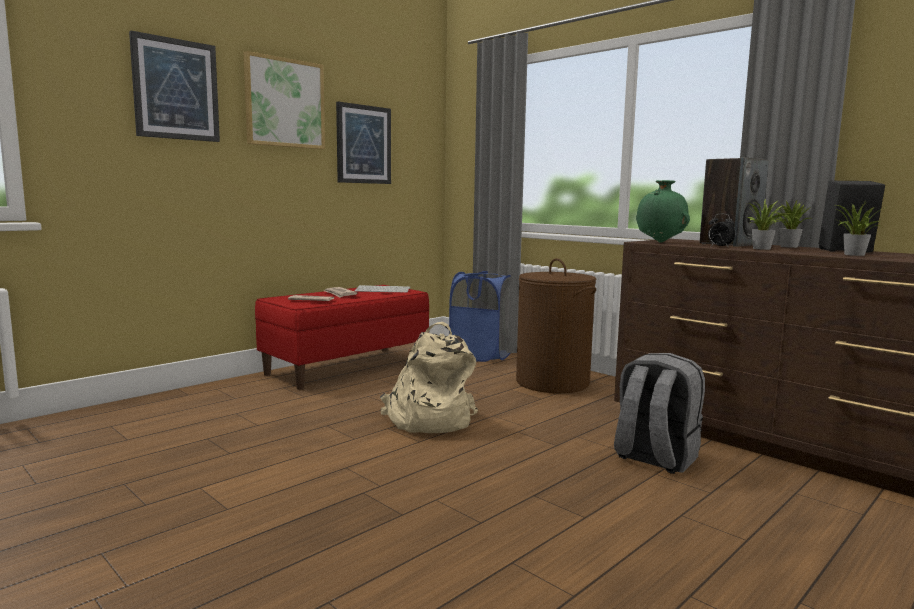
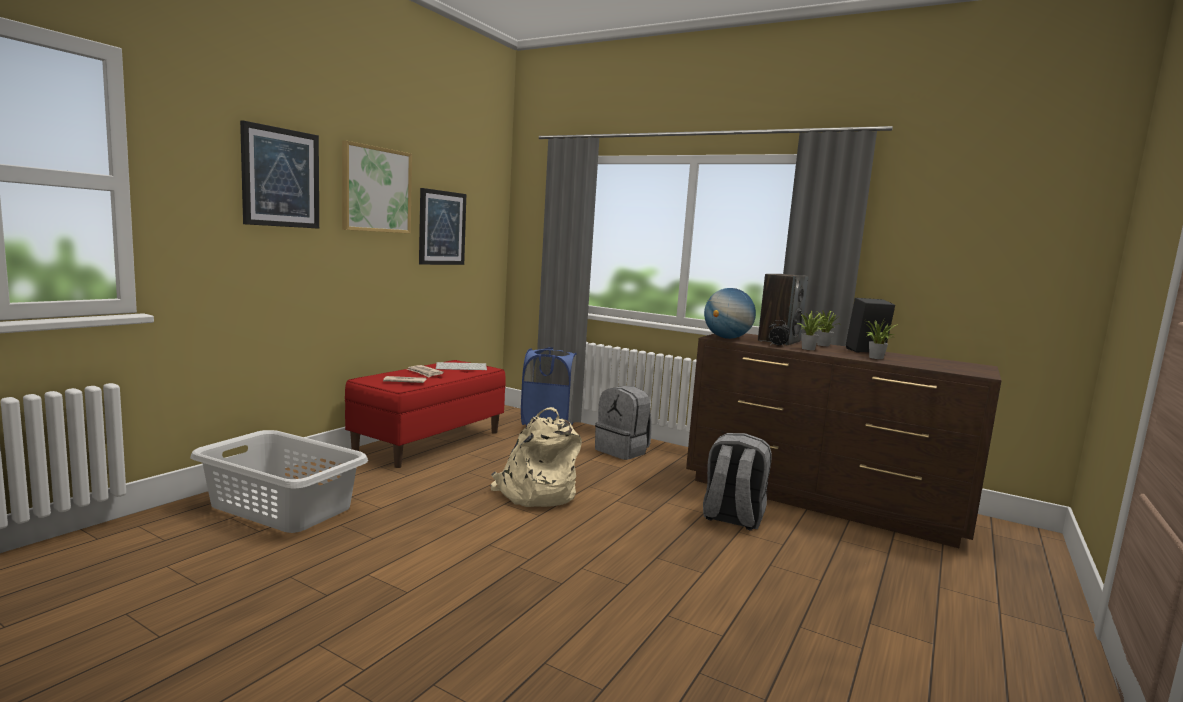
camera: 15 degrees left, 0 degrees up
brown laundry basket [516,258,596,393] -> grey backpack [595,386,652,460]
green vase [636,180,690,242] -> globe [704,288,756,339]
none -> grey laundry basket [190,430,368,533]

